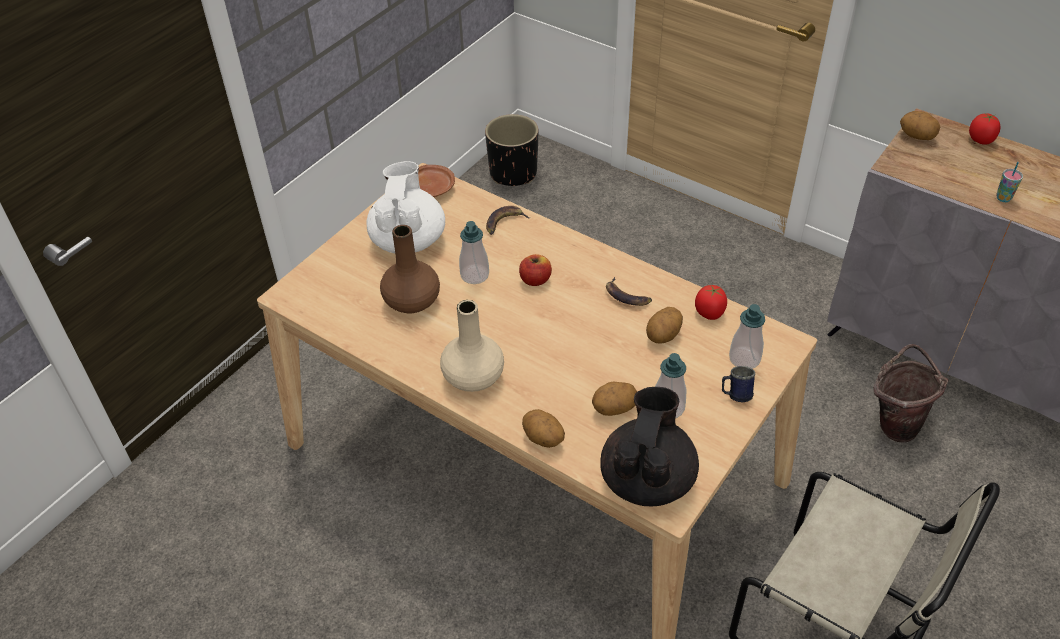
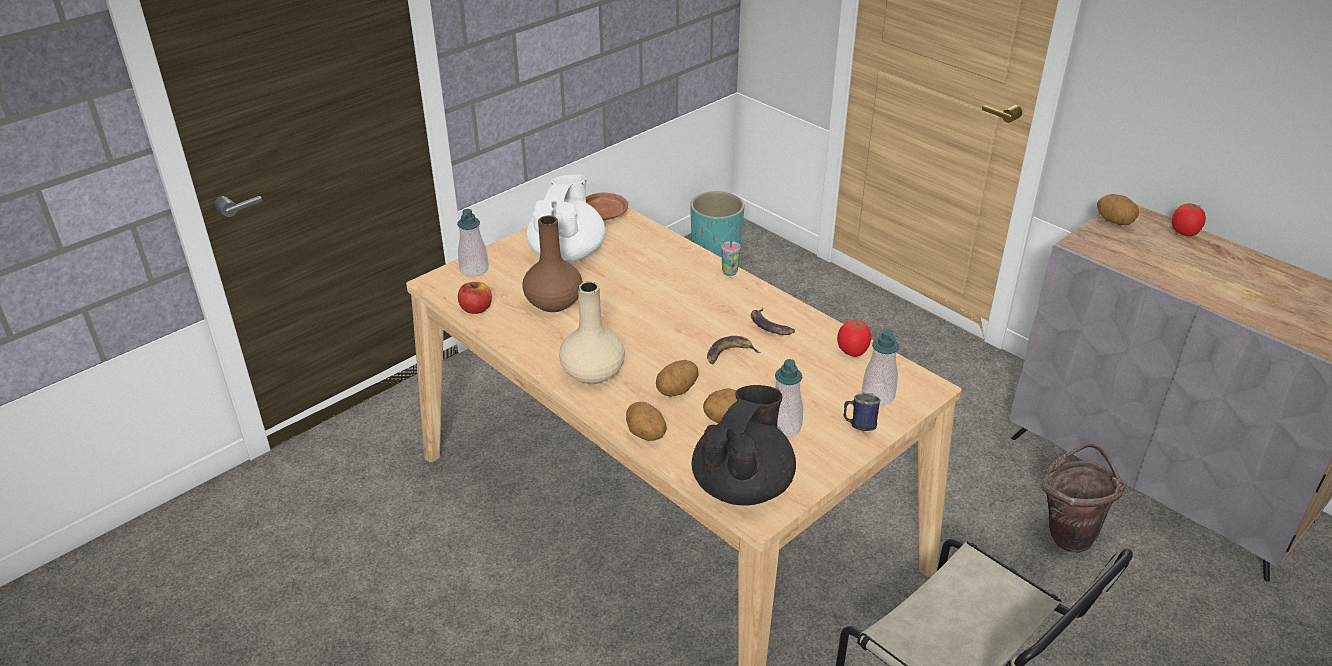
camera: 10 degrees right, 10 degrees down
soap dispenser [459,221,489,284] -> soap dispenser moved to [457,209,489,277]
black planter [485,114,538,186] -> turquoise planter [690,191,744,258]
banana [486,206,531,235] -> banana moved to [707,336,761,364]
apple [519,254,552,286] -> apple moved to [458,282,492,314]
potato [646,307,683,344] -> potato moved to [656,360,698,396]
cup [996,162,1023,202] -> cup moved to [721,233,741,276]

